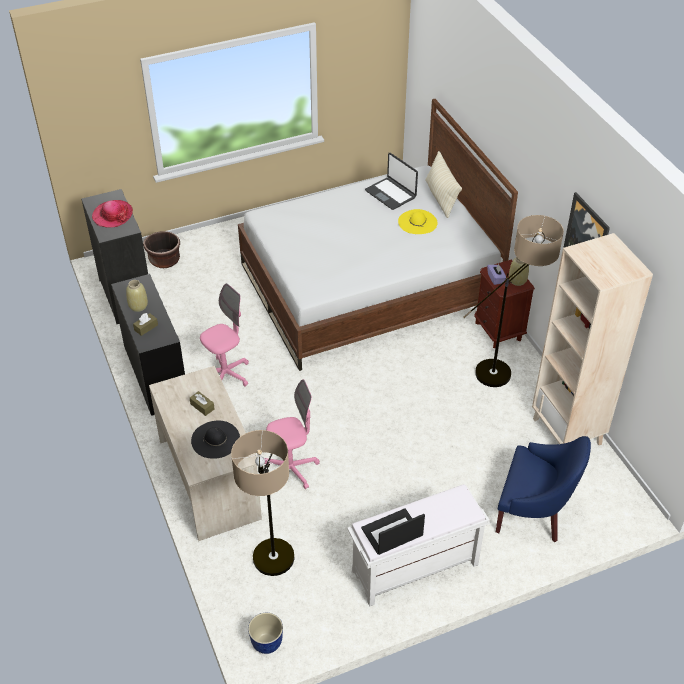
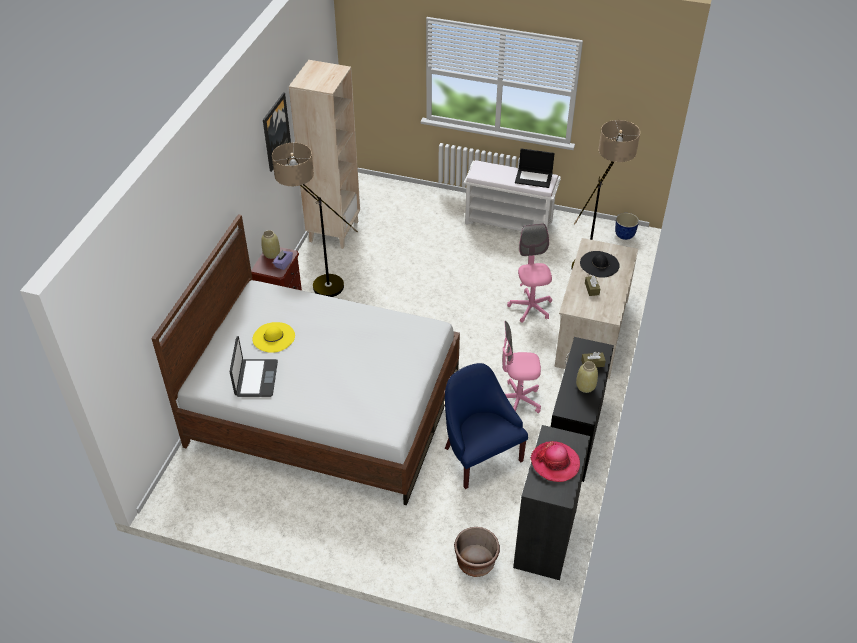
camera: 140 degrees left, 0 degrees up
pink office chair [264,379,320,489] -> pink office chair turned 60 degrees clockwise [507,223,552,323]
beige pillow [425,151,462,218] -> none
blue armchair [496,436,591,542] -> blue armchair moved to [445,363,528,489]

